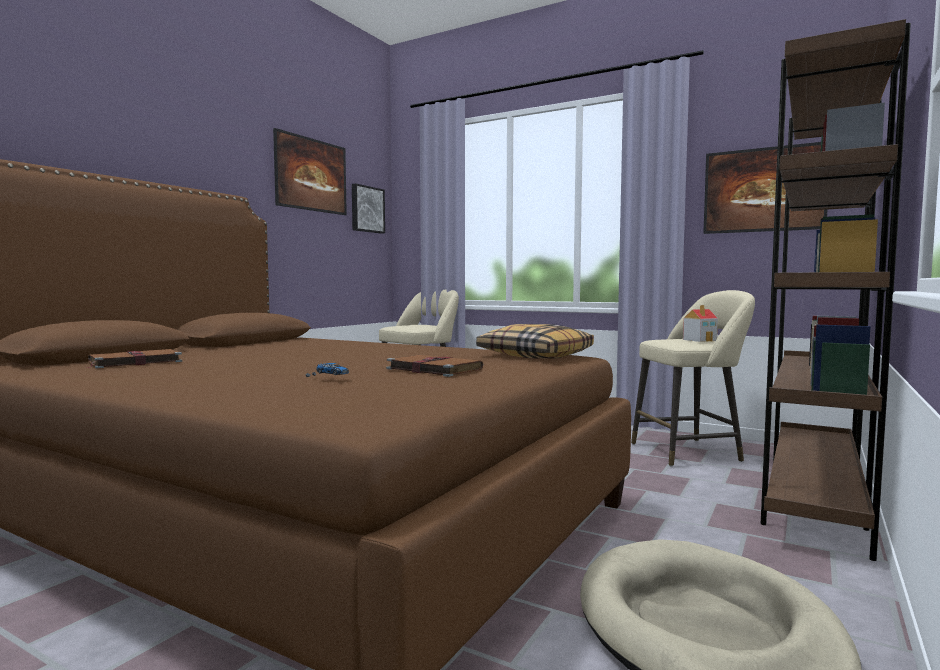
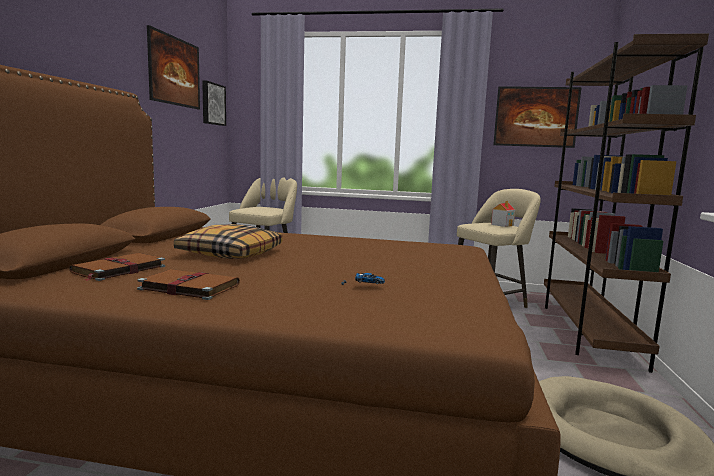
camera: 20 degrees left, 5 degrees up
brown book [386,355,483,377] -> brown book moved to [137,269,240,300]
pillow [476,324,594,359] -> pillow moved to [174,224,283,259]

